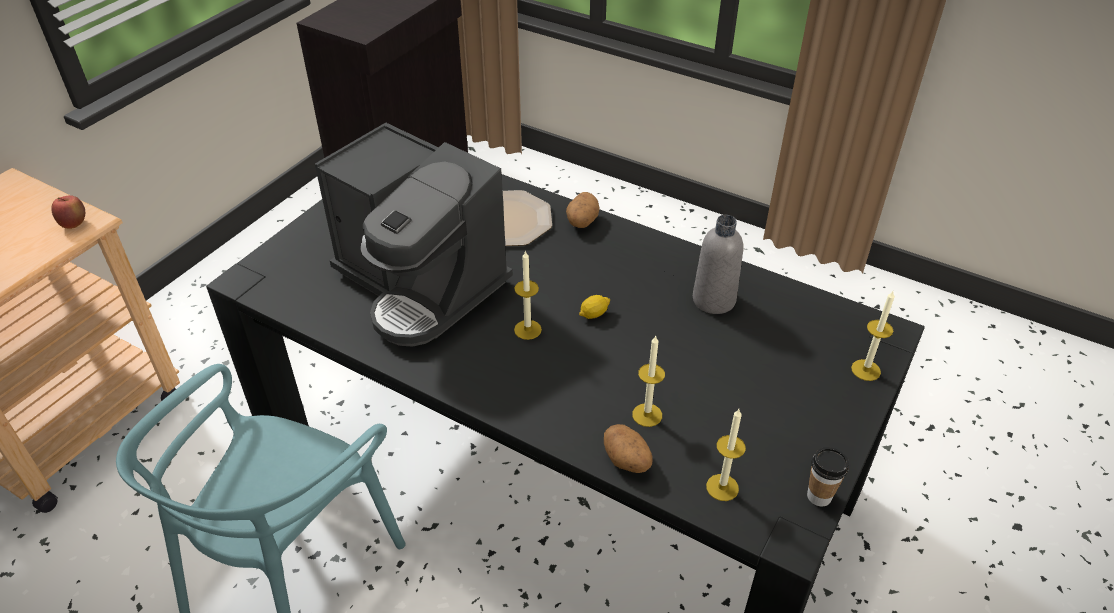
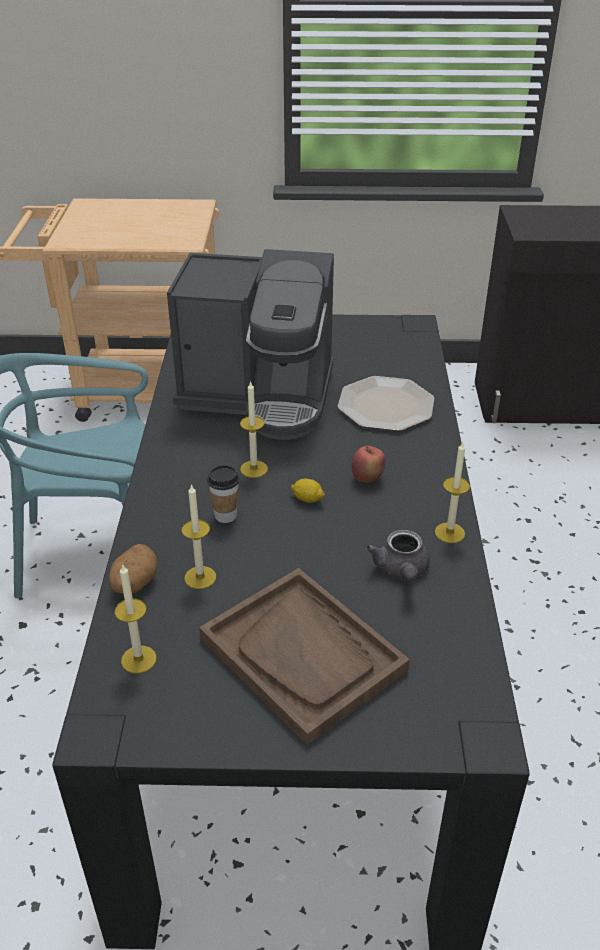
camera: 60 degrees right, 5 degrees down
apple [51,195,85,229] -> apple moved to [352,446,386,482]
coffee machine [315,123,513,346] -> coffee machine turned 90 degrees counterclockwise [167,249,334,440]
potato [566,192,600,228] -> none
grey bottle [693,215,743,314] -> grey teapot [366,530,430,582]
cup [807,447,849,507] -> cup moved to [207,465,239,523]
candle [851,291,895,381] -> candle moved to [435,442,470,543]
none -> brown tray [199,568,410,745]

